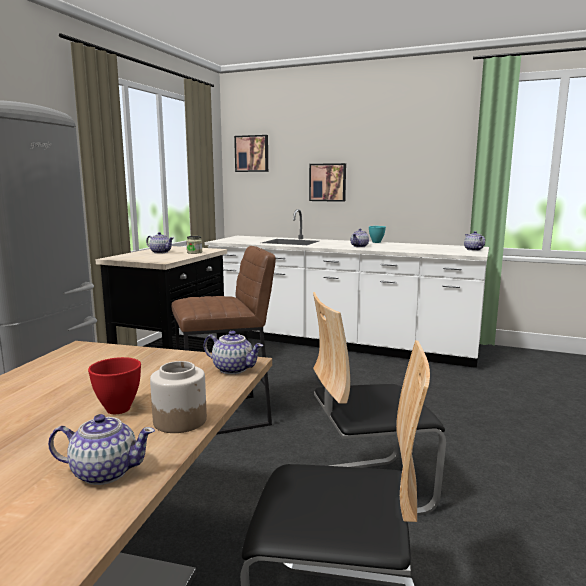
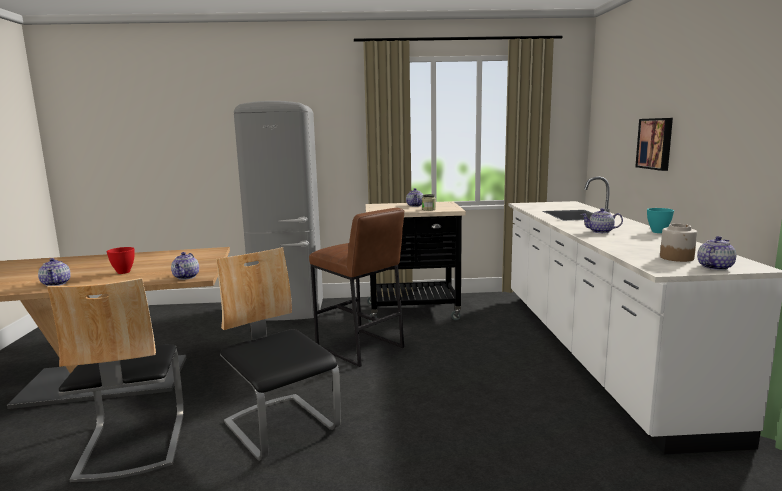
camera: 65 degrees right, 0 degrees up
jar [150,361,207,433] -> jar moved to [660,224,697,262]
picture [234,135,268,172] -> none

